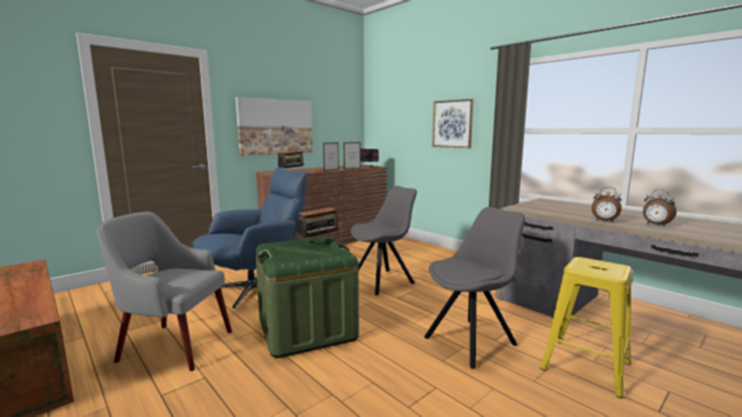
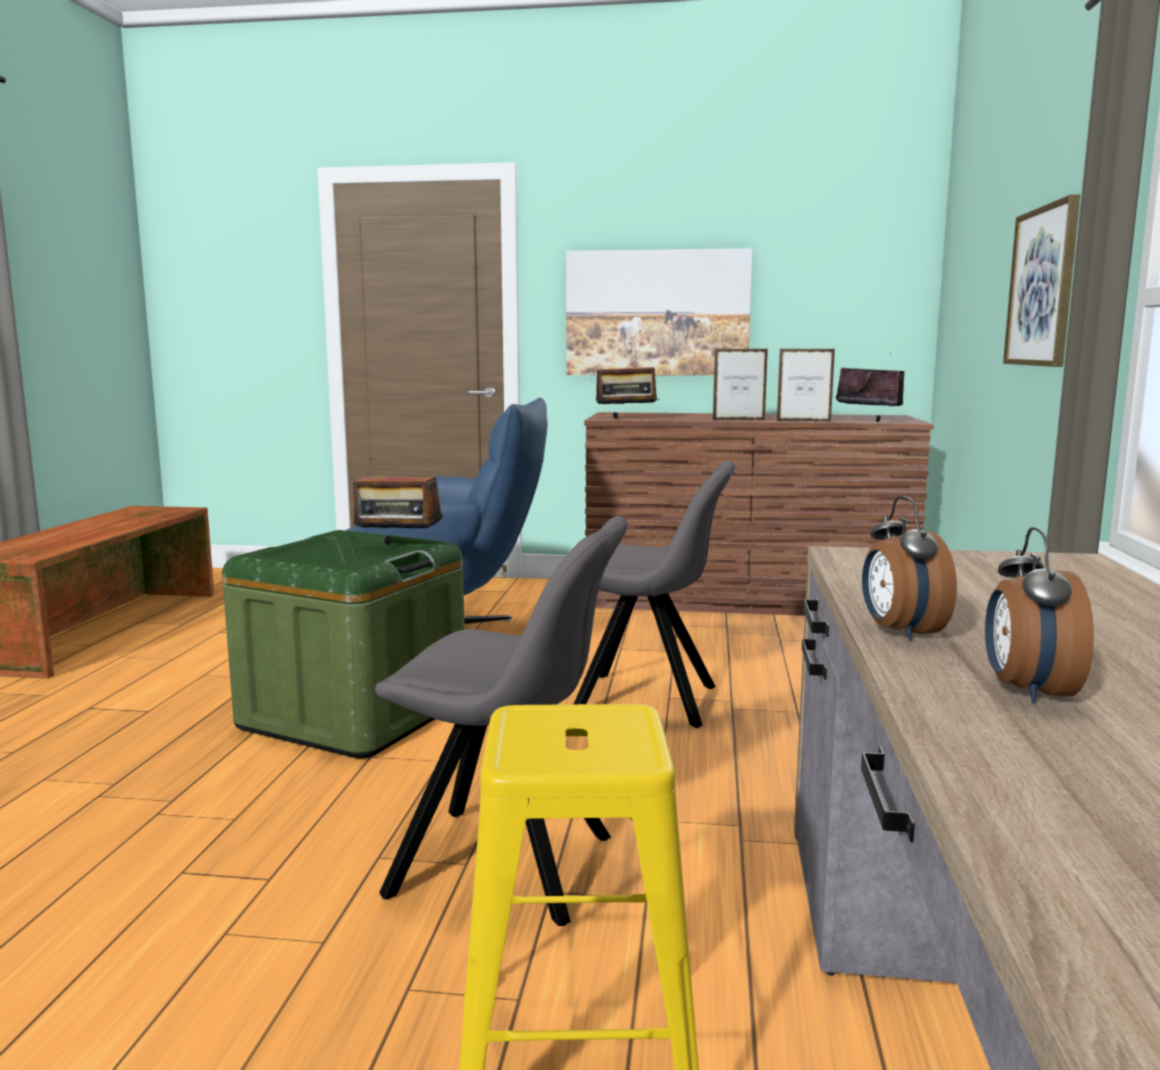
camera: 50 degrees right, 0 degrees up
grey armchair [97,212,232,371] -> none

